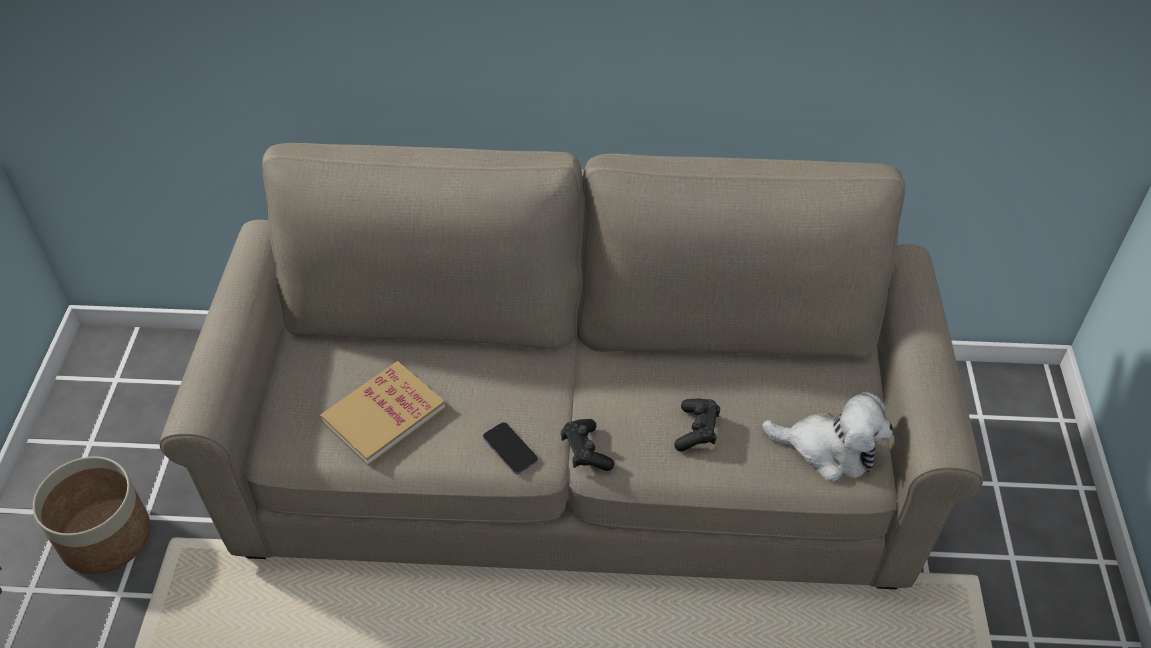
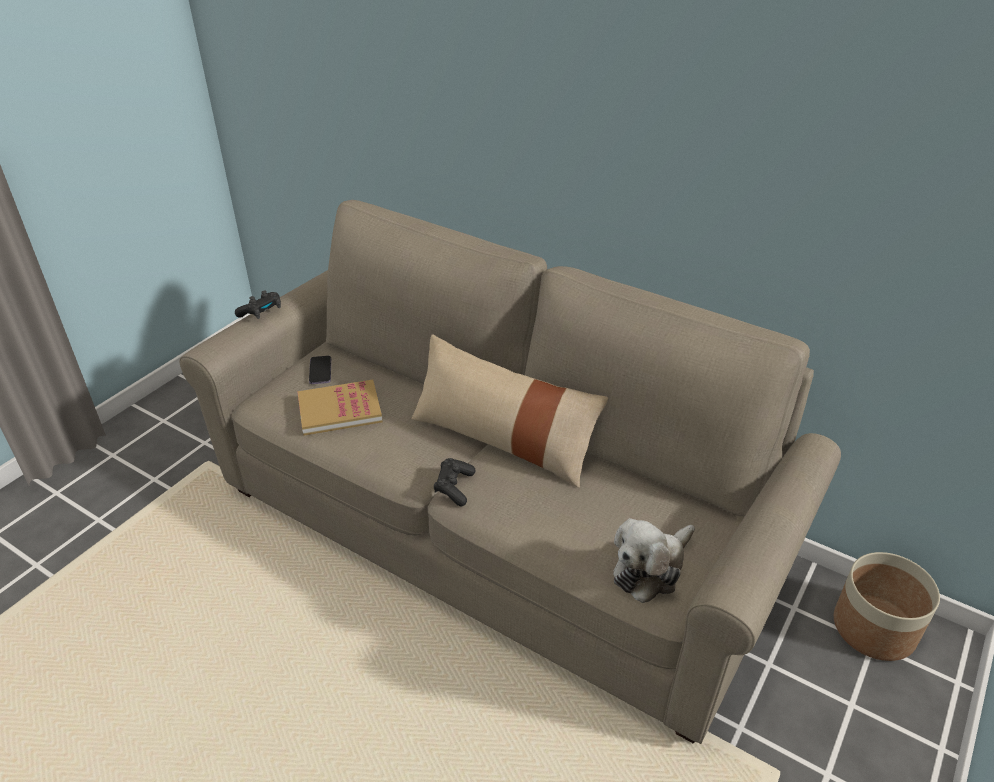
camera: 30 degrees right, 10 degrees down
planter [33,456,150,574] -> planter moved to [834,552,940,661]
phone [483,422,538,474] -> phone moved to [309,356,331,384]
black game controller [674,398,720,452] -> black game controller moved to [235,291,281,319]
plush toy [762,392,893,482] -> plush toy turned 90 degrees clockwise [613,518,695,603]
none -> beige pillow [411,334,608,488]

